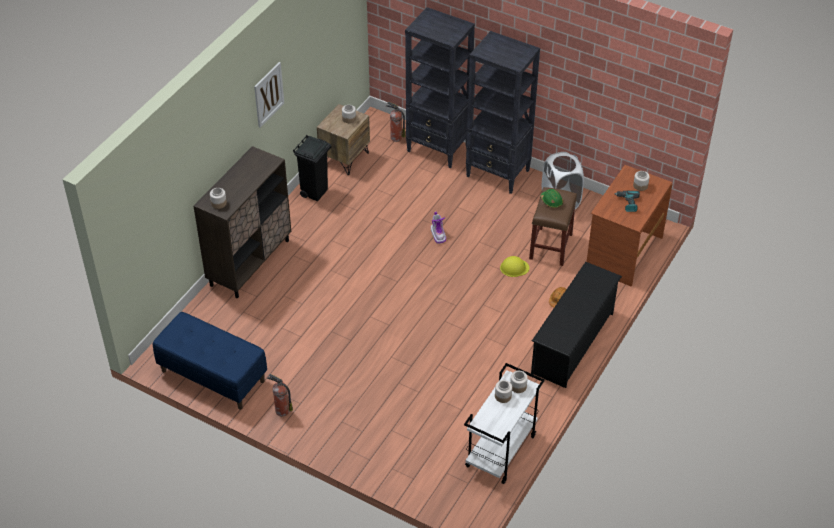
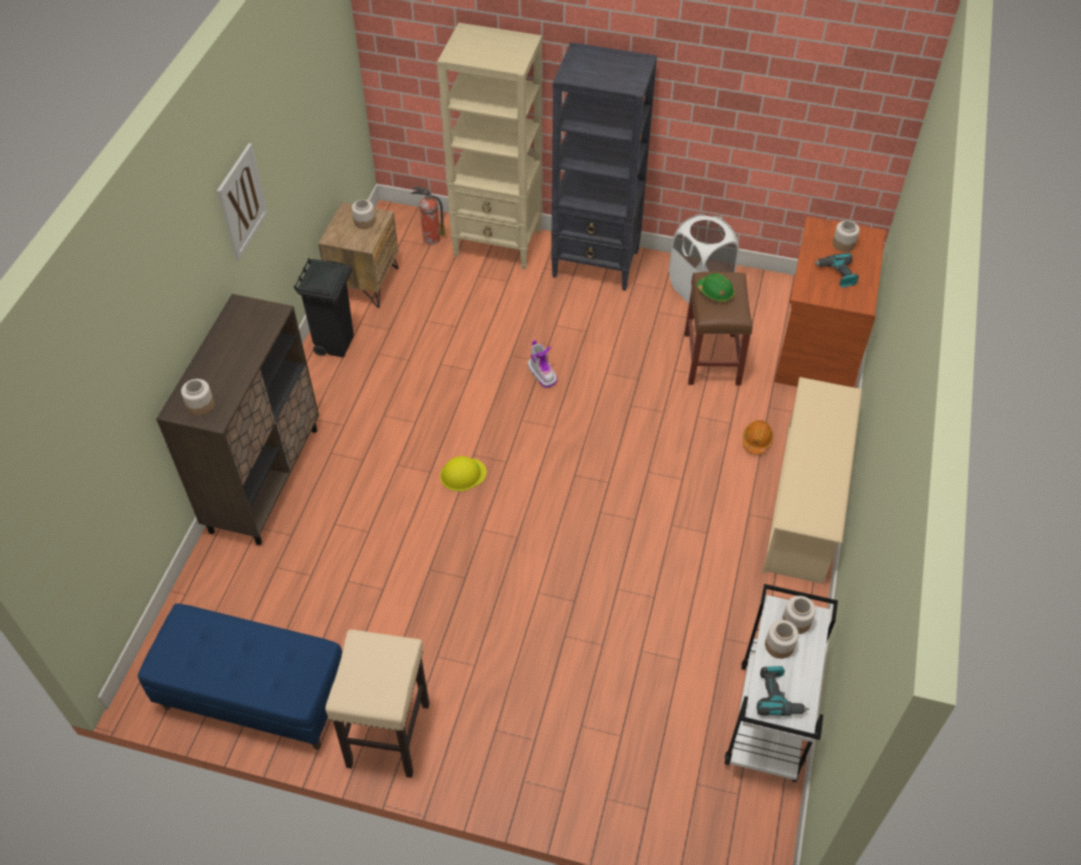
camera: 15 degrees left, 5 degrees up
fire extinguisher [267,374,293,416] -> beige stool [325,629,430,778]
black bookcase [405,7,475,168] -> beige bookcase [437,23,542,269]
yellow hard hat [500,256,529,277] -> yellow hard hat moved to [440,456,487,491]
black shoe rack [531,262,622,388] -> beige shoe rack [763,377,862,584]
none -> power drill [757,666,809,716]

